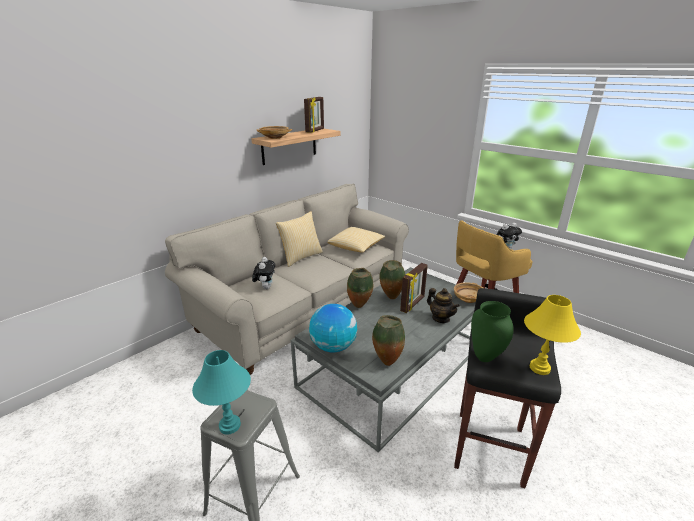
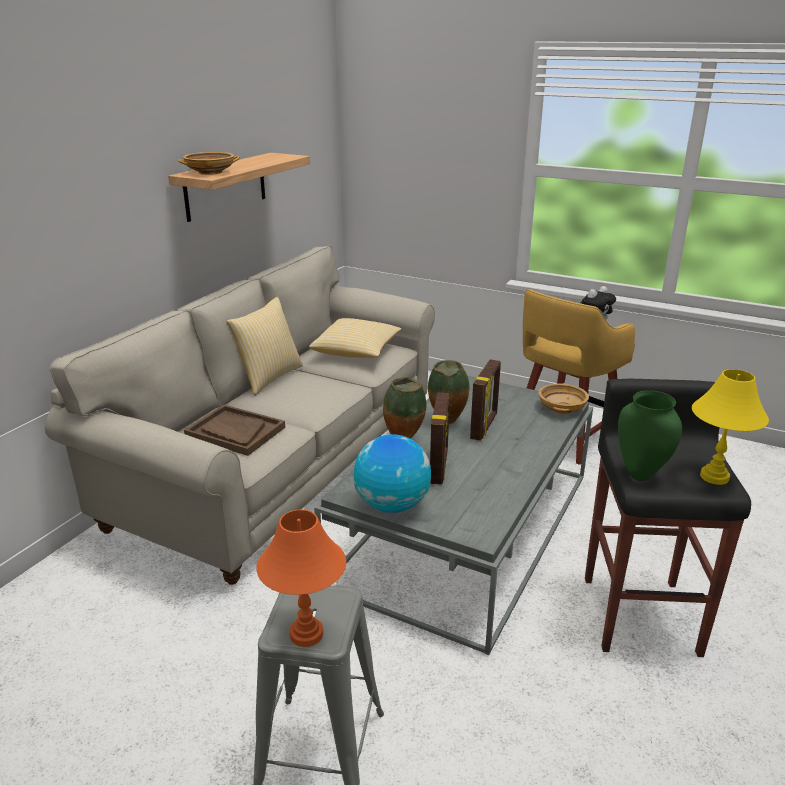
camera: 15 degrees left, 0 degrees up
turquoise table lamp [192,350,251,435] -> orange table lamp [257,510,346,647]
plush toy [252,257,276,289] -> brown tray [184,405,285,456]
picture frame [304,97,324,133] -> picture frame moved to [430,393,450,485]
vase [372,315,405,366] -> none
teapot [427,288,460,323] -> none

